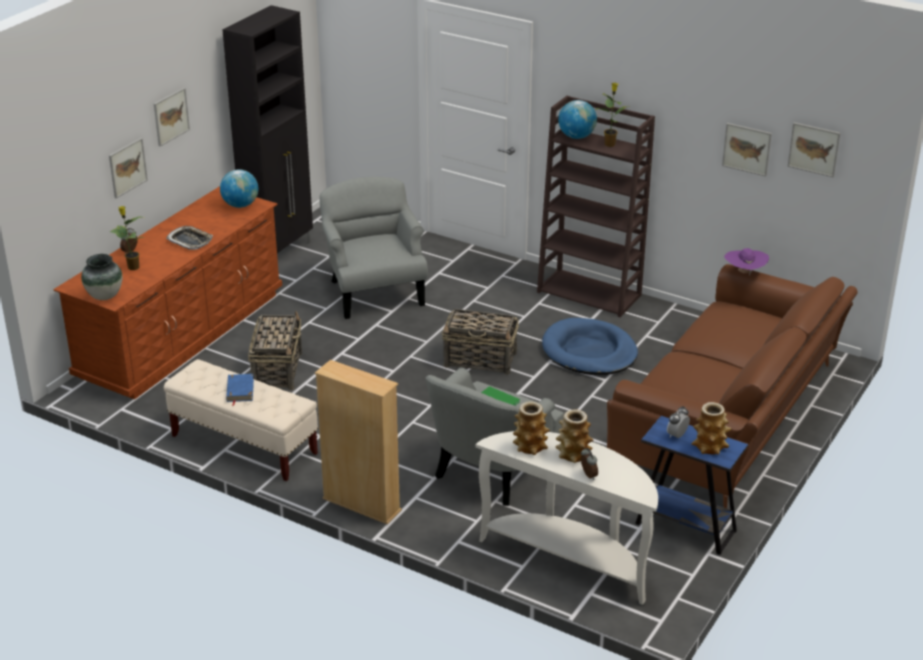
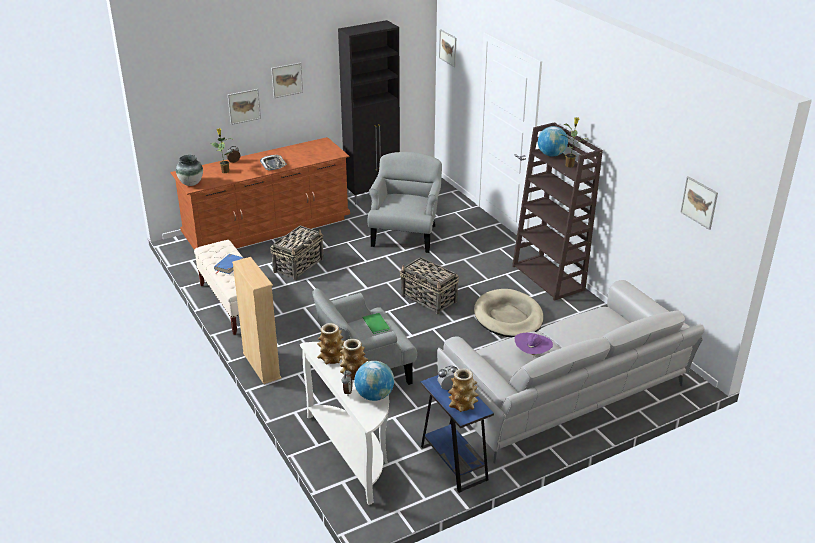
camera: 30 degrees right, 0 degrees up
globe [220,169,258,208] -> globe moved to [354,361,394,401]
blue dog bed [542,318,638,375] -> beige dog bed [474,289,544,338]
brown sofa [607,264,858,508] -> grey sofa [437,280,705,464]
picture [722,123,772,177] -> picture moved to [439,29,456,67]
purple hat [724,248,769,276] -> purple hat moved to [515,332,553,358]

